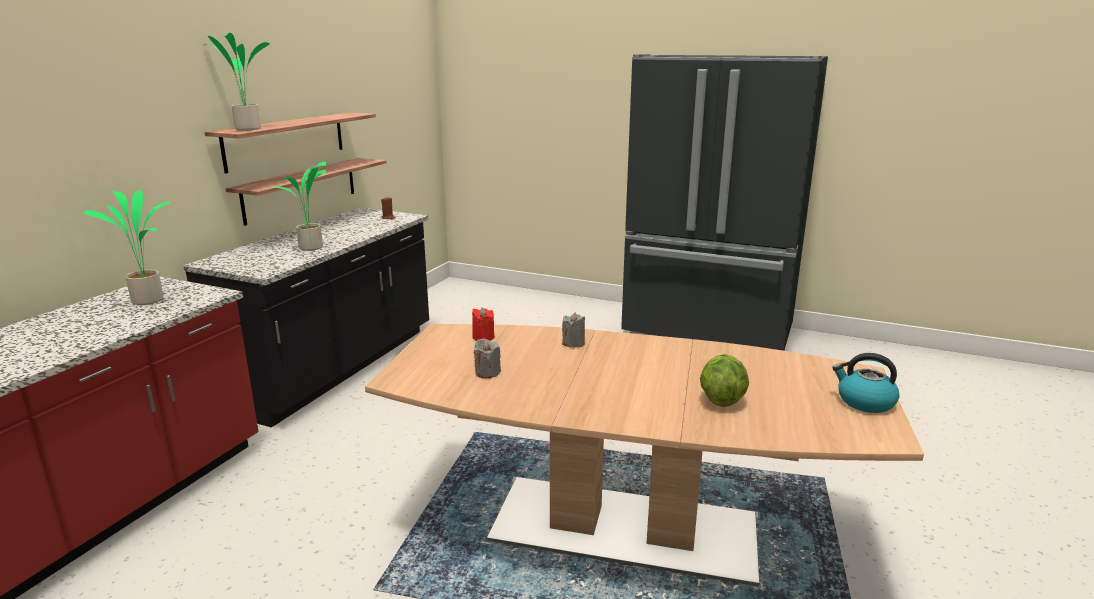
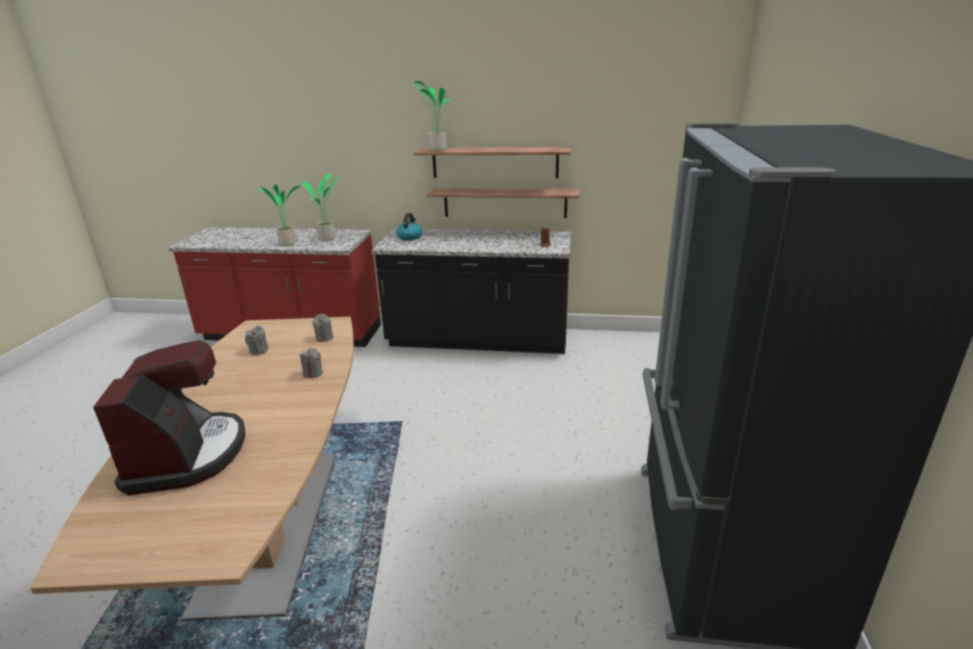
camera: 75 degrees right, 5 degrees up
potted plant [274,162,327,251] -> potted plant moved to [255,184,301,246]
red candle [472,308,494,341] -> grey candle [312,314,333,342]
lettuce [700,354,749,407] -> coffee machine [93,340,245,496]
kettle [832,353,900,413] -> kettle moved to [396,213,422,241]

